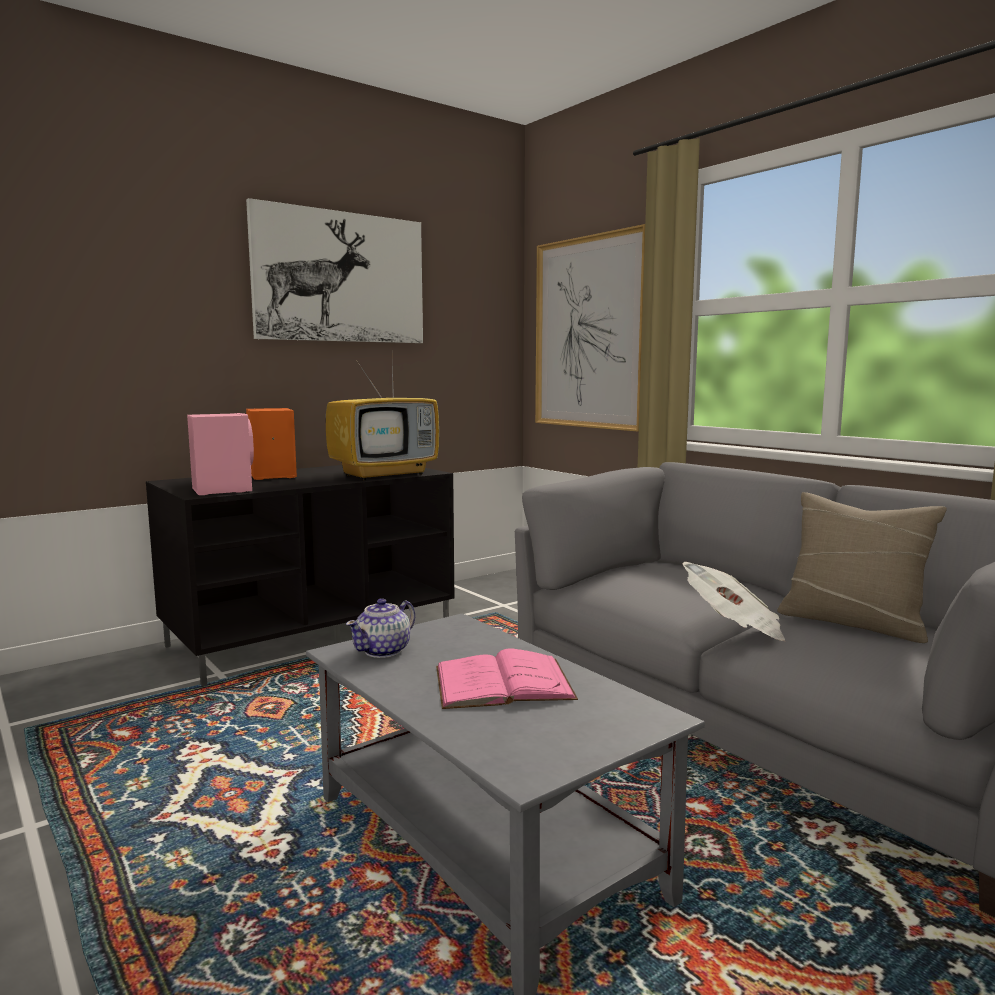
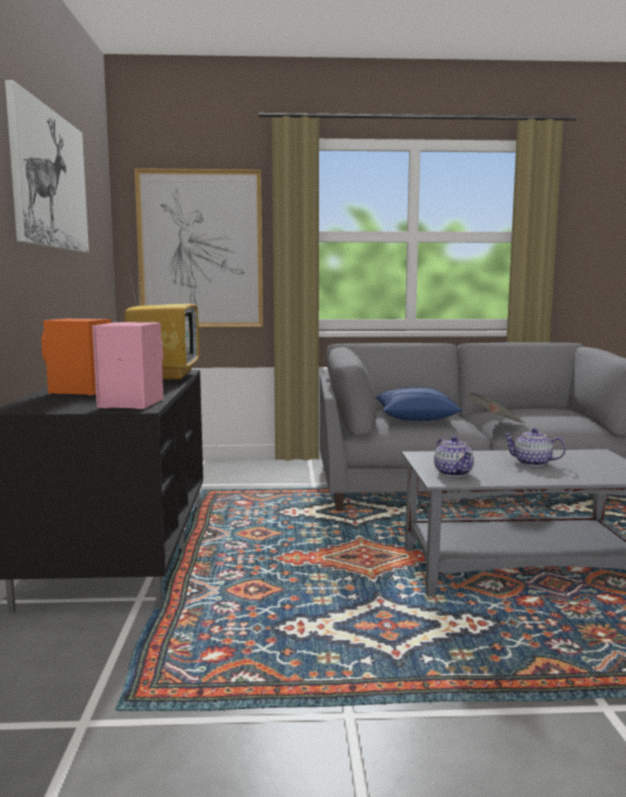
camera: 55 degrees left, 0 degrees up
pink book [436,648,578,709] -> teapot [503,428,566,466]
beige pillow [777,492,947,643] -> none
none -> blue pillow [376,388,463,421]

